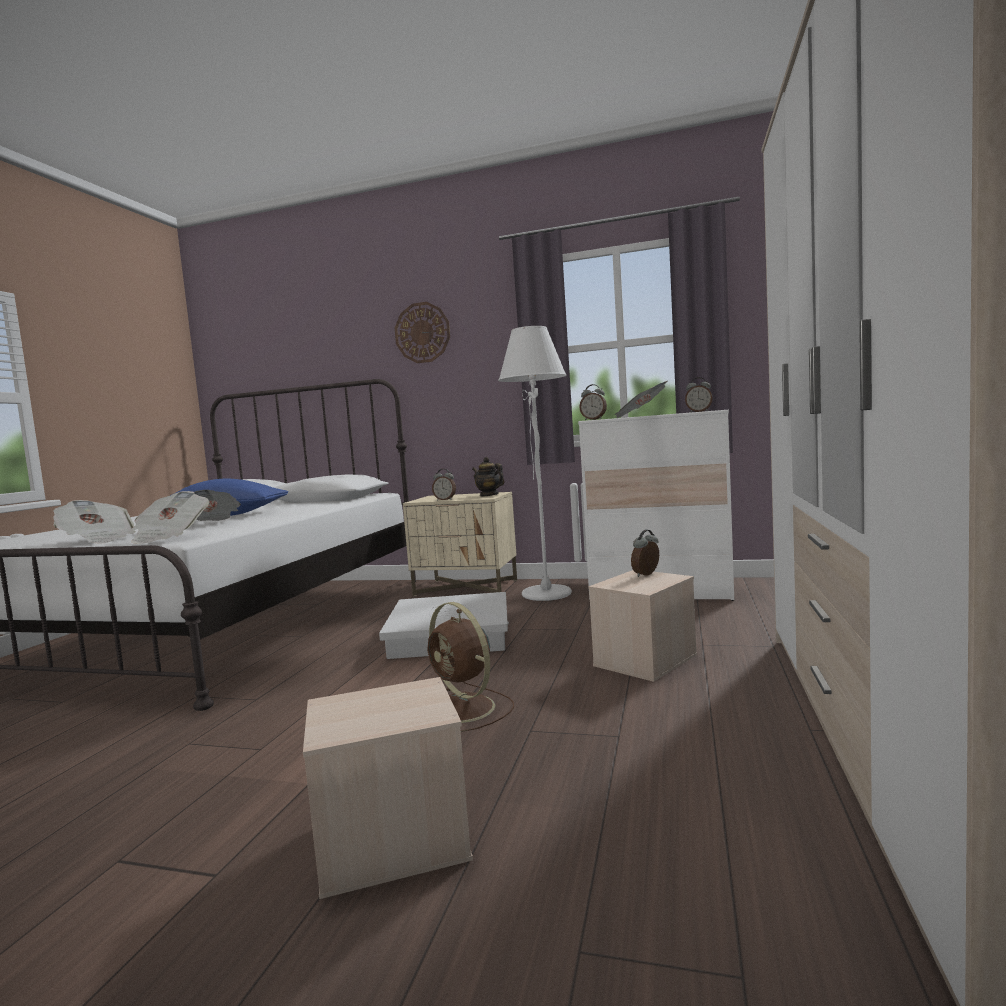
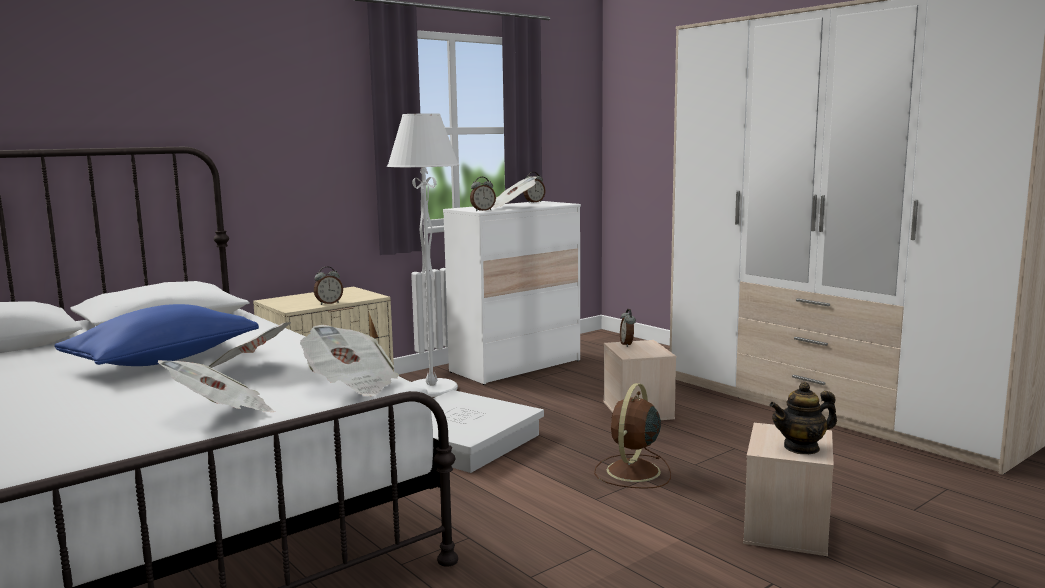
camera: 55 degrees left, 5 degrees up
wall clock [395,302,450,363] -> none
brown fan [427,602,514,732] -> brown fan turned 120 degrees clockwise [594,383,671,489]
teapot [472,457,504,496] -> teapot moved to [769,382,837,454]

